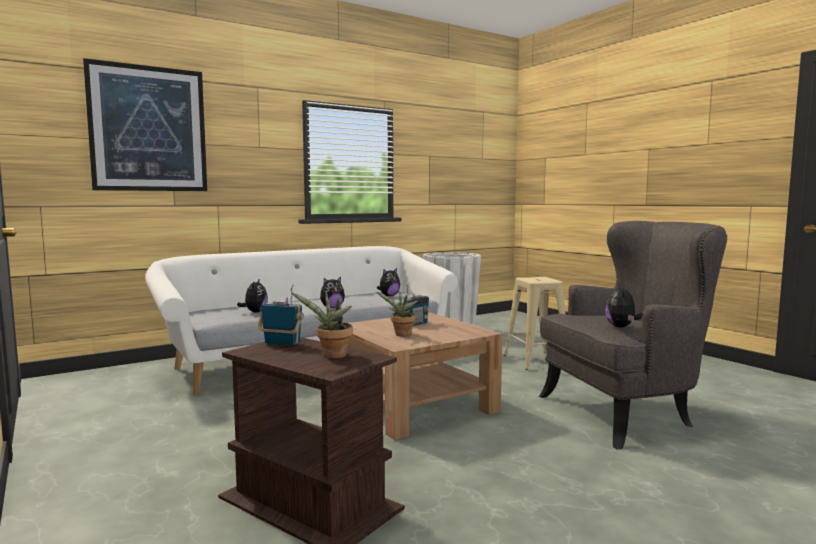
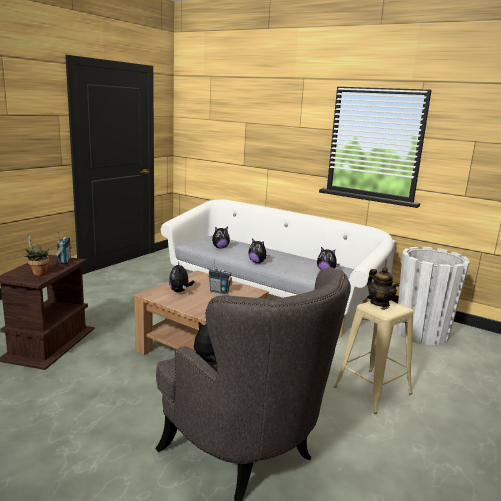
camera: 65 degrees right, 10 degrees up
picture [83,58,207,191] -> none
potted plant [377,292,419,336] -> plush toy [169,262,194,293]
none -> teapot [367,267,399,307]

